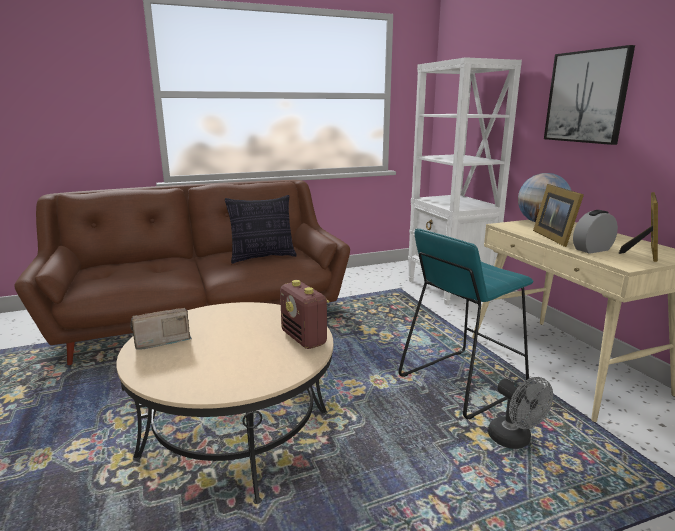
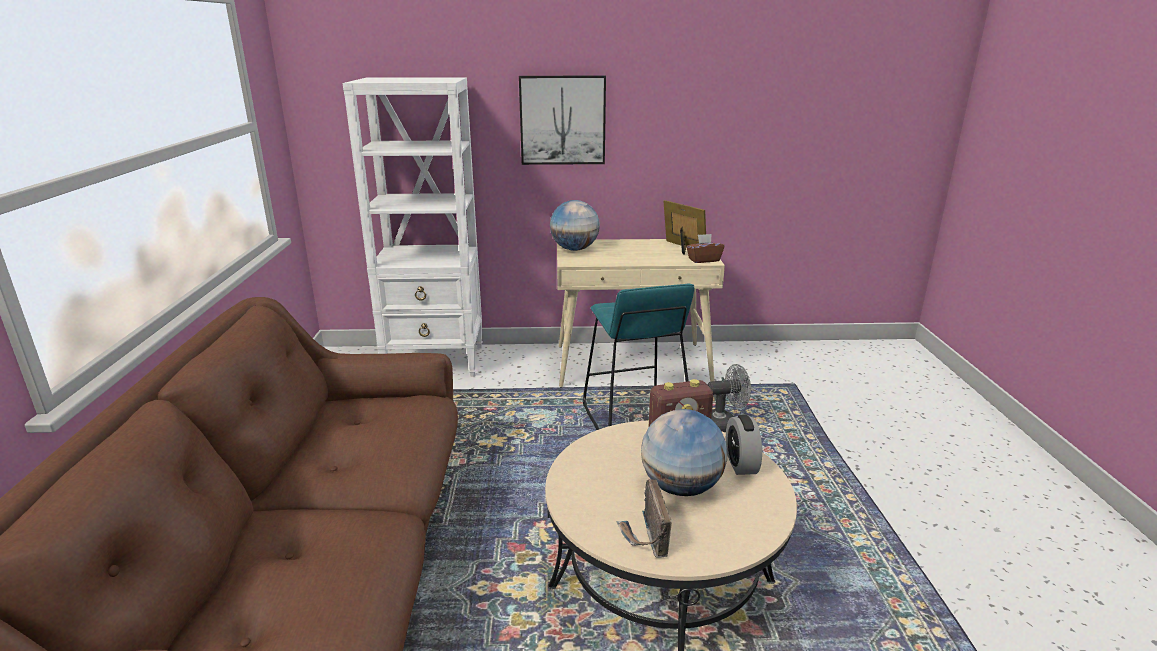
camera: 70 degrees left, 5 degrees up
pillow [225,195,297,264] -> none
picture frame [533,184,584,247] -> none
alarm clock [573,210,618,254] -> alarm clock moved to [726,415,762,475]
none -> globe [641,409,728,496]
none -> brown tissue box [686,234,725,263]

